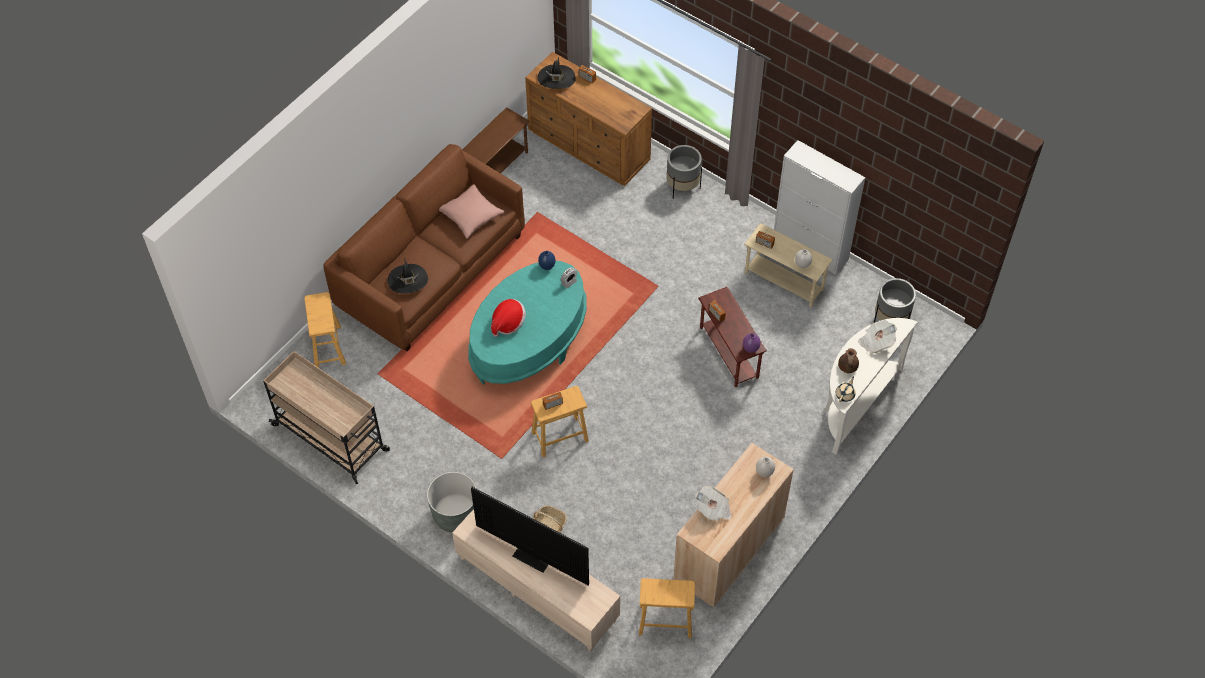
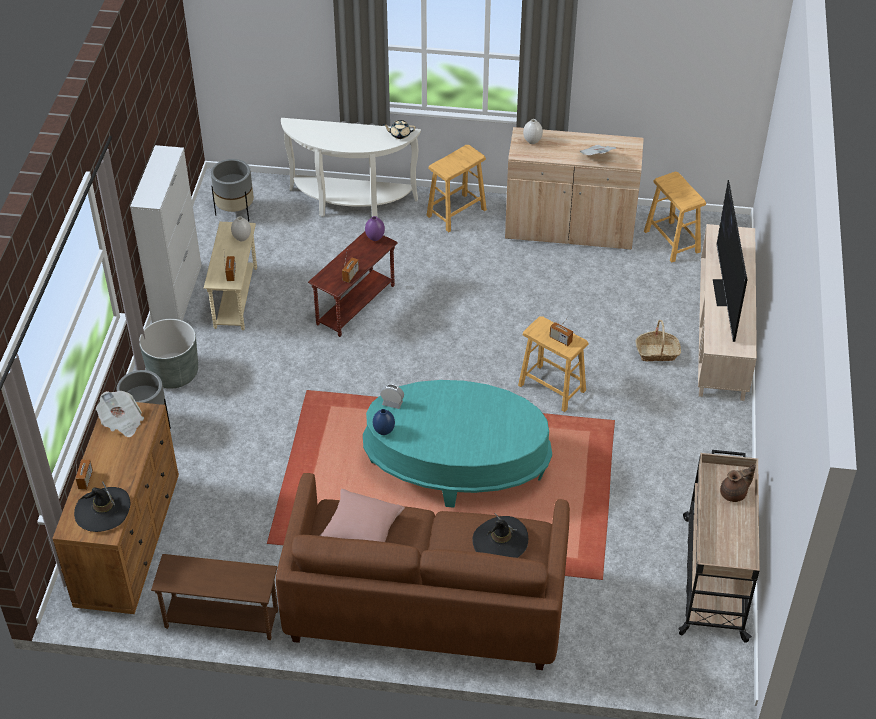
camera: 120 degrees left, 10 degrees down
brown stool [304,292,346,368] -> brown stool moved to [426,145,487,232]
grey planter [427,472,477,532] -> grey planter moved to [139,319,198,389]
hat [491,299,526,337] -> none
brown teapot [838,348,859,374] -> brown teapot moved to [720,464,756,502]
newspaper [858,320,897,355] -> newspaper moved to [96,391,144,437]

